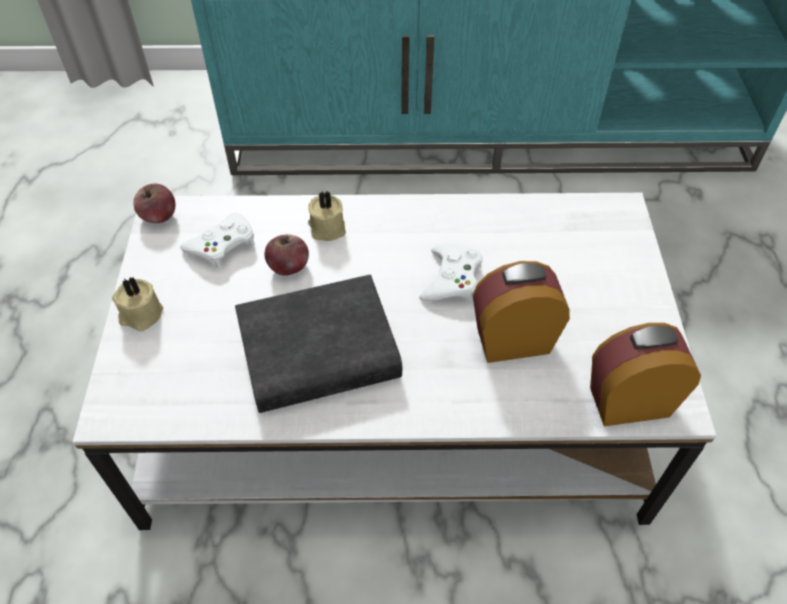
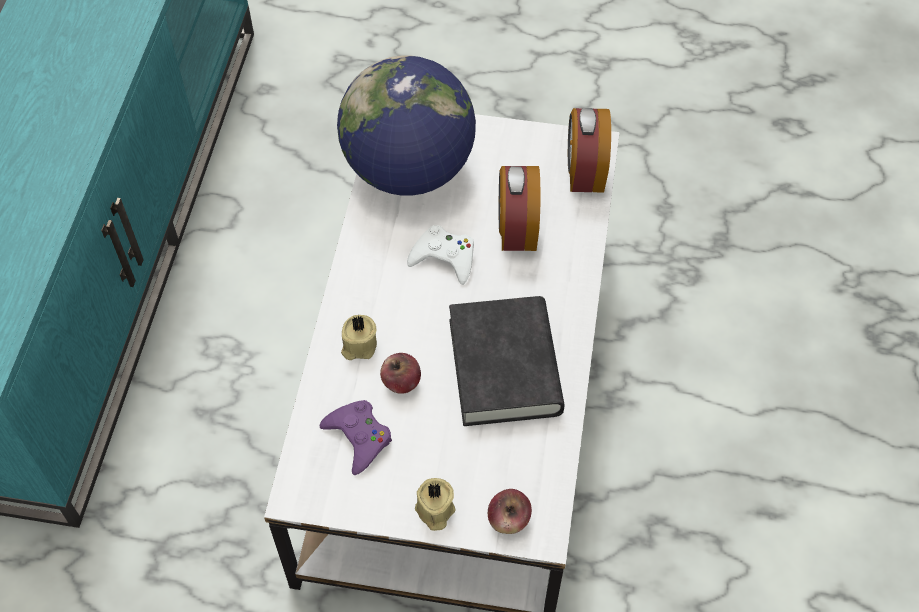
camera: 80 degrees left, 5 degrees up
apple [133,184,175,223] -> apple moved to [488,489,532,534]
white game controller [180,213,255,269] -> purple game controller [320,400,392,475]
none -> globe [337,56,476,196]

